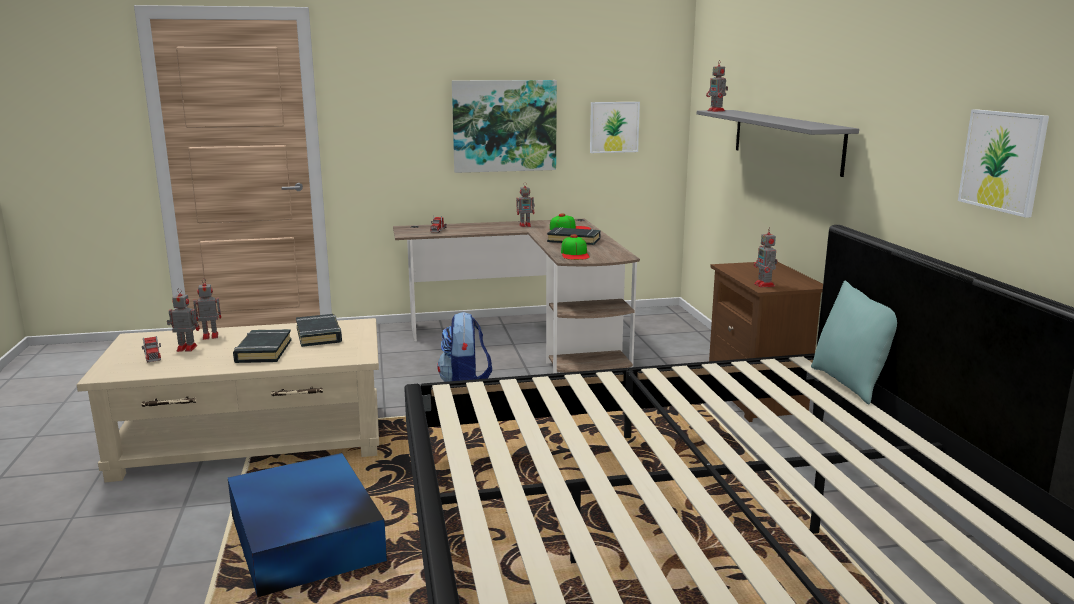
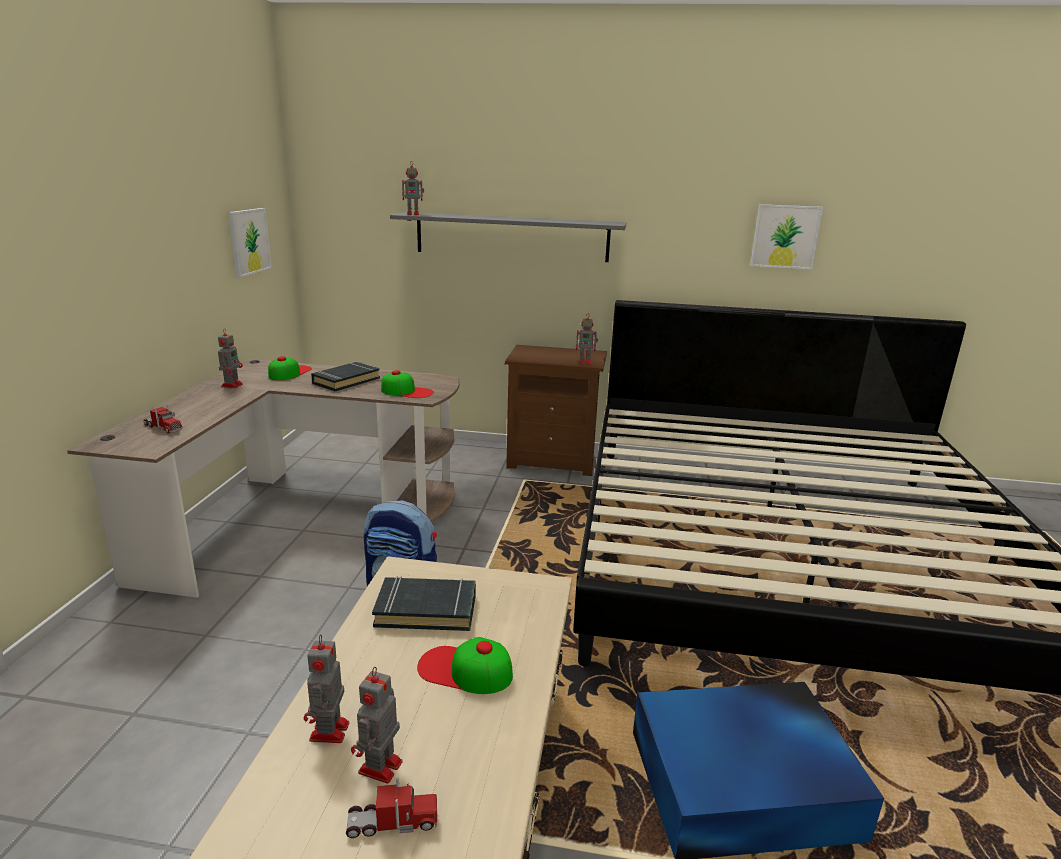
camera: 70 degrees left, 5 degrees up
black book [233,329,292,363] -> cap [417,637,513,694]
picture [452,80,557,173] -> none
turquoise pillow [811,281,897,404] -> none

